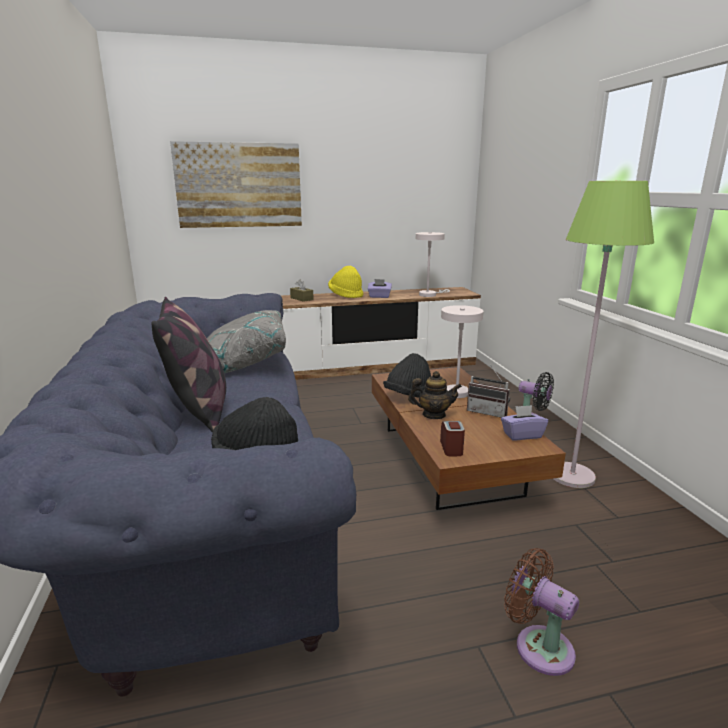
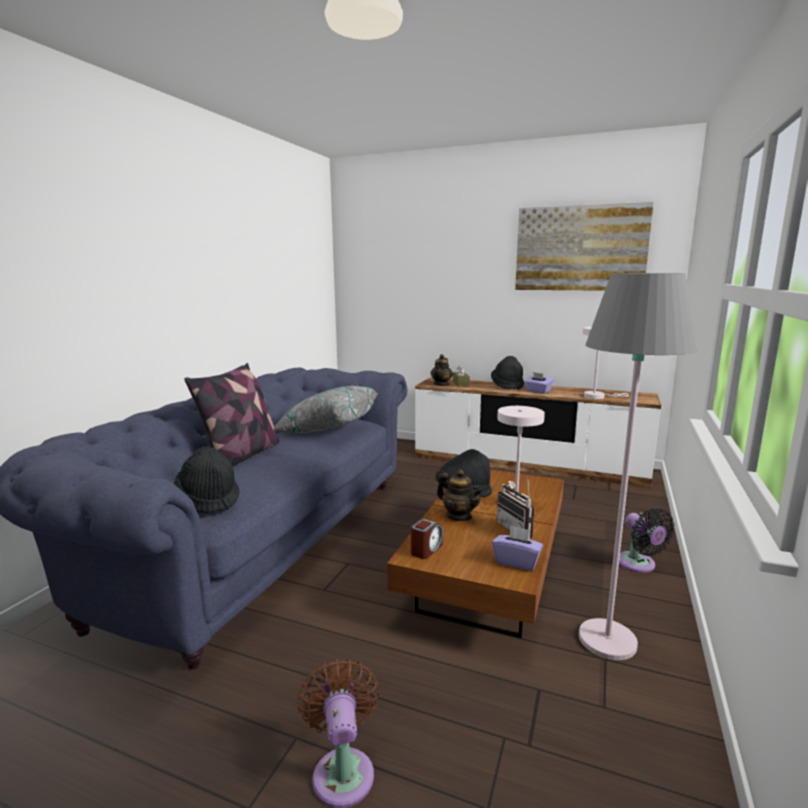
camera: 35 degrees right, 5 degrees down
picture [170,141,302,228] -> picture moved to [515,202,654,291]
yellow hat [328,266,363,298] -> black hat [491,356,524,390]
green floor lamp [554,181,654,488] -> grey floor lamp [579,273,698,660]
none -> teapot [431,354,453,386]

